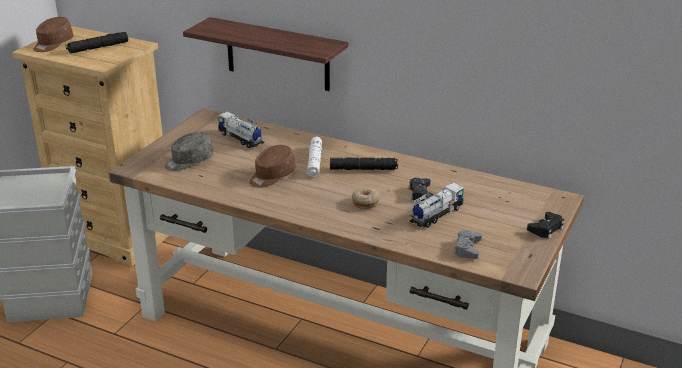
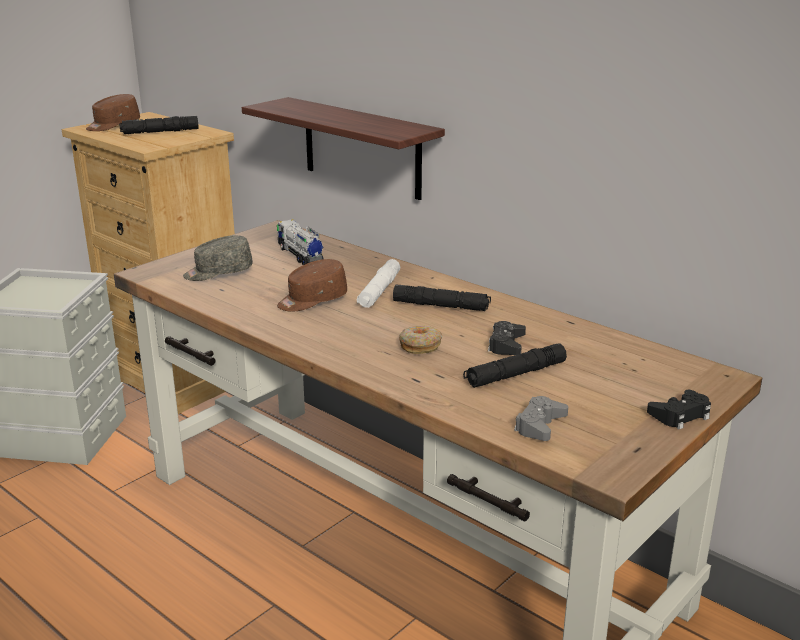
camera: 15 degrees right, 5 degrees down
toy truck [410,183,464,228] -> black flashlight [463,343,567,388]

